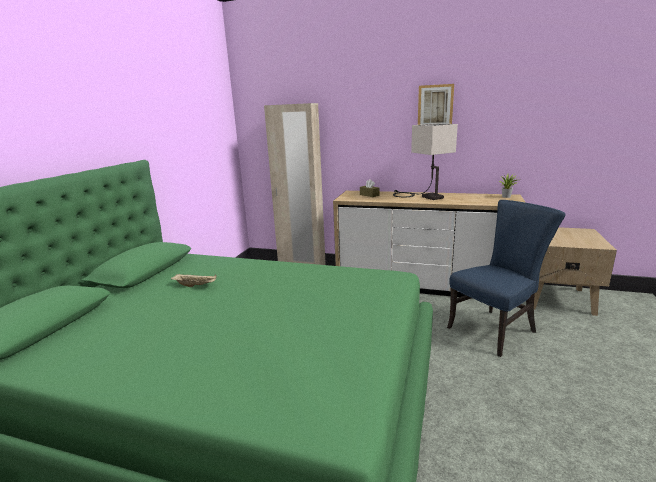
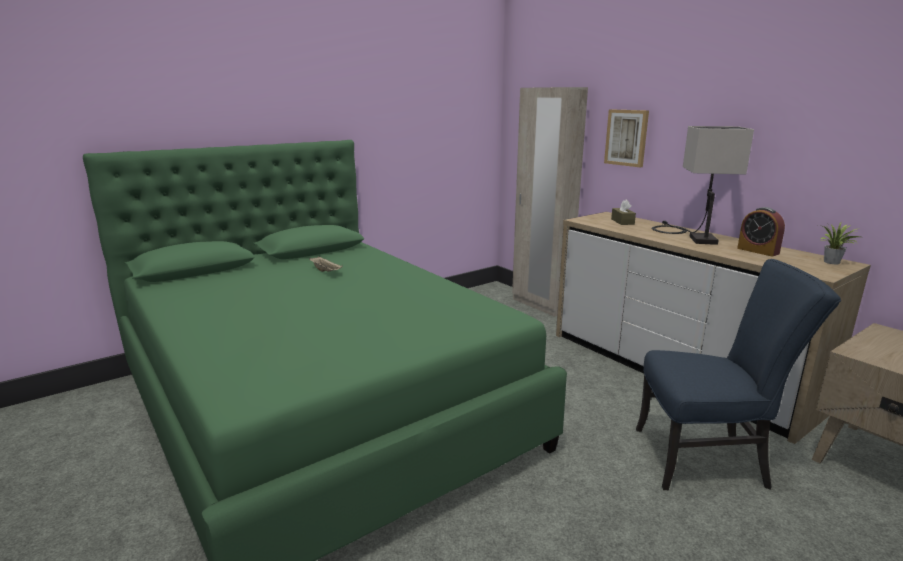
camera: 35 degrees right, 0 degrees up
picture [418,84,454,125] -> picture moved to [604,109,649,167]
none -> alarm clock [737,207,785,256]

